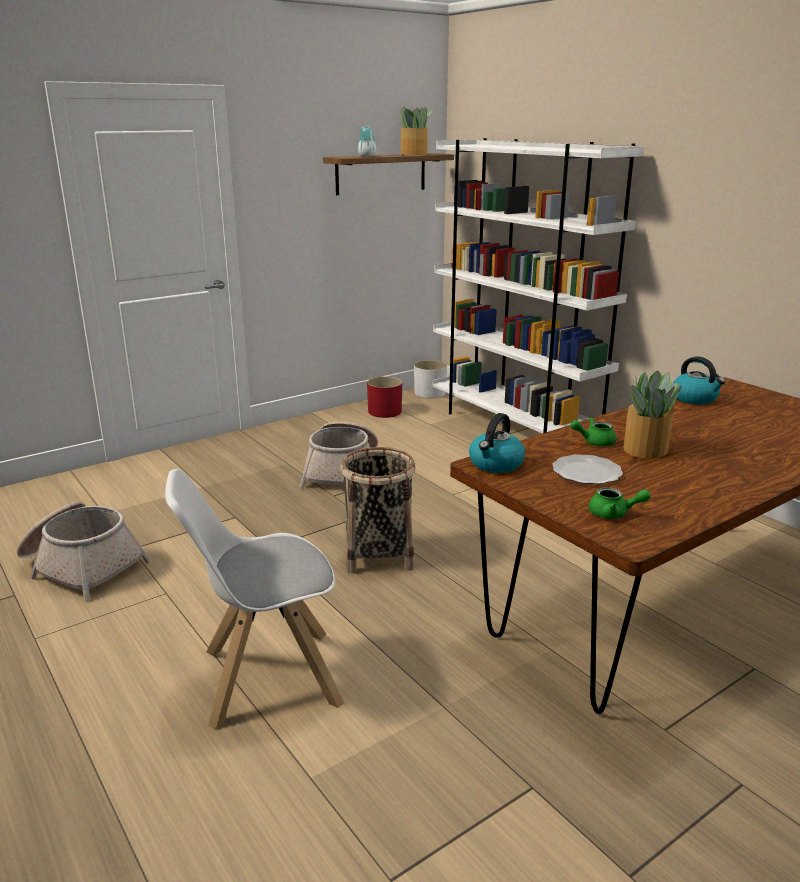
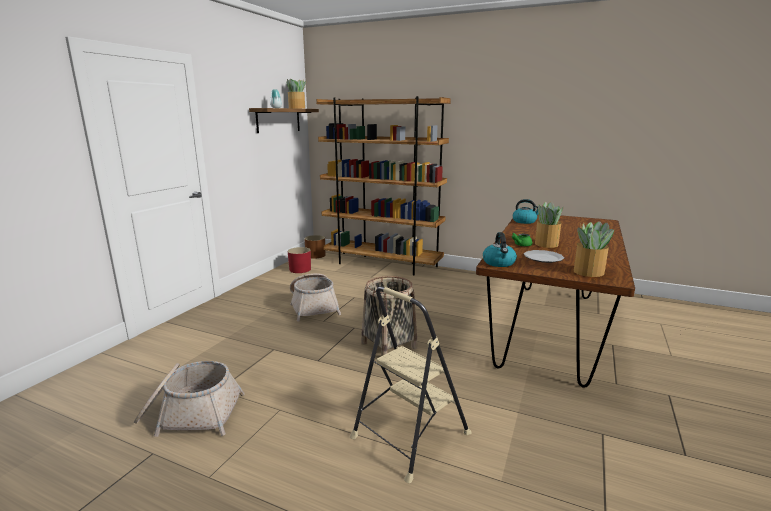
camera: 30 degrees left, 5 degrees down
chair [165,469,344,729] -> beige step ladder [350,286,472,483]
white planter [414,360,447,399] -> brown planter [304,235,326,259]
white bookcase [432,138,644,434] -> brown bookcase [316,96,451,276]
green teapot [589,487,651,519] -> potted plant [574,221,614,277]

